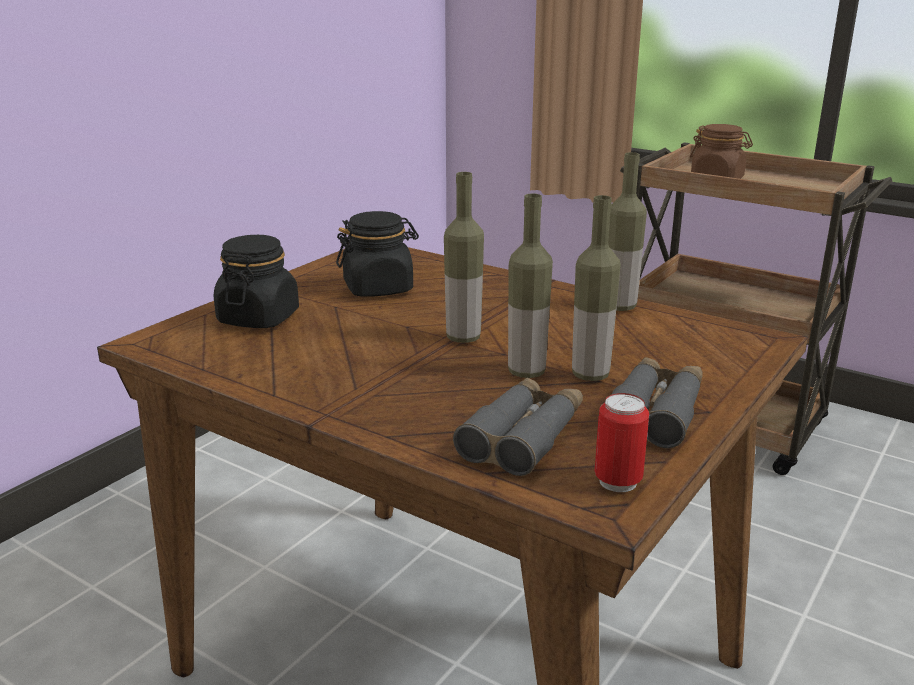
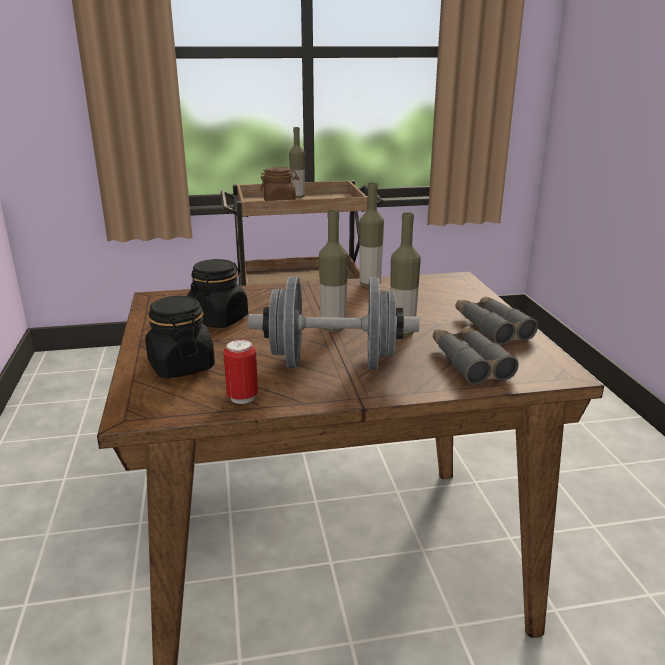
camera: 45 degrees left, 0 degrees up
bottle [572,195,621,381] -> bottle moved to [289,127,305,198]
can [595,393,649,492] -> can moved to [223,339,258,404]
none -> grey dumbbell [248,276,419,370]

